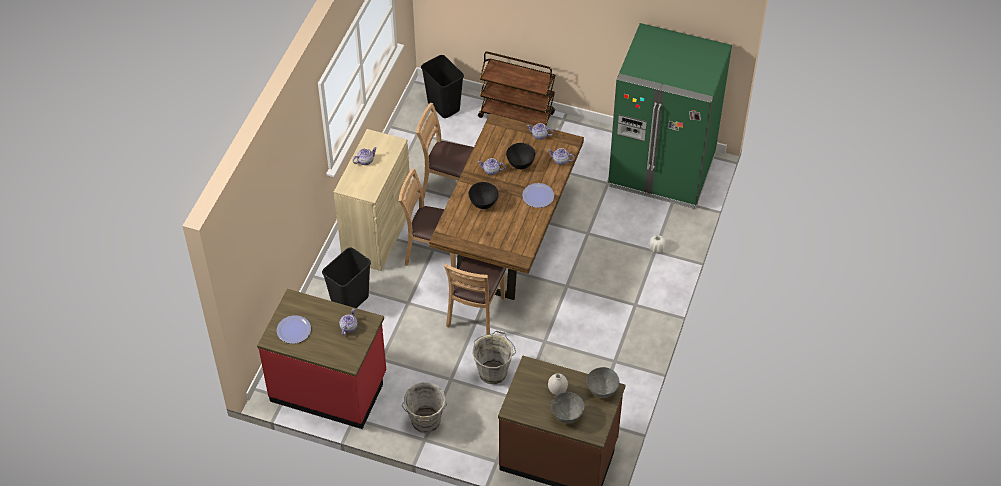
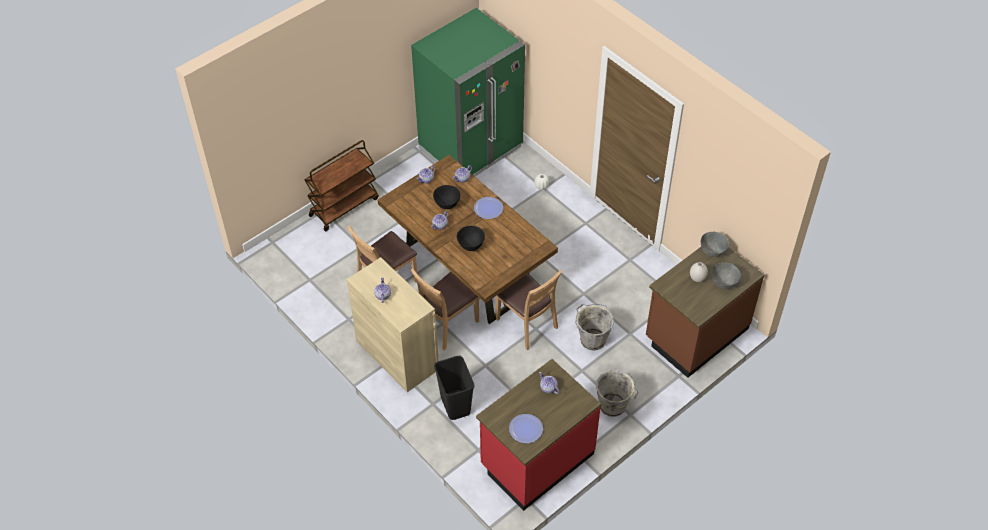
camera: 60 degrees left, 0 degrees up
black trash can [421,55,464,118] -> none

